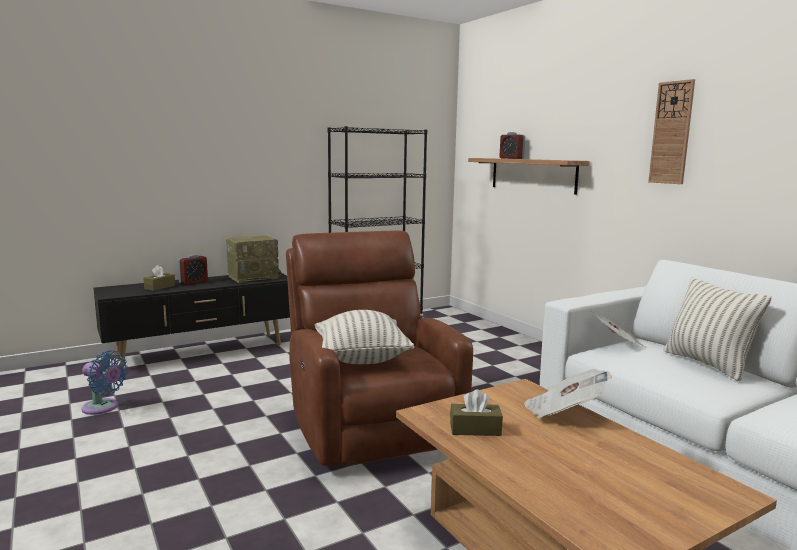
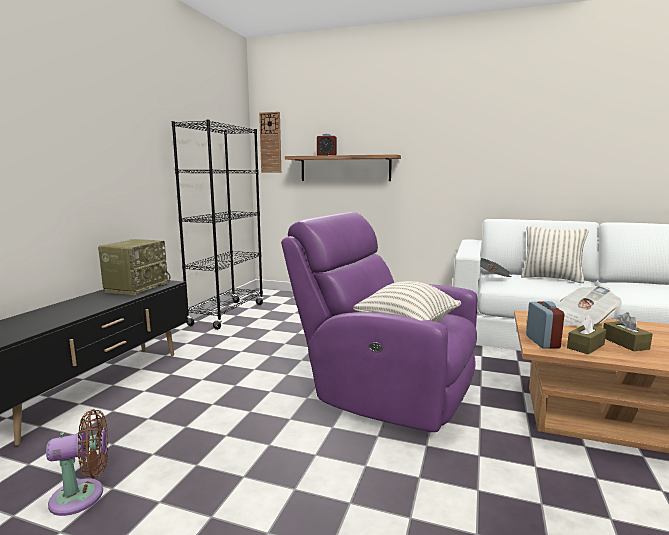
camera: 40 degrees left, 0 degrees up
blue fan [82,350,128,415] -> brown fan [46,409,108,516]
brown tissue box [143,265,175,291] -> brown tissue box moved to [603,312,653,351]
alarm clock [178,254,208,285] -> alarm clock moved to [526,301,564,349]
brown armchair [286,230,473,466] -> purple armchair [281,212,478,432]
wall clock [648,79,695,184] -> wall clock moved to [259,112,281,173]

